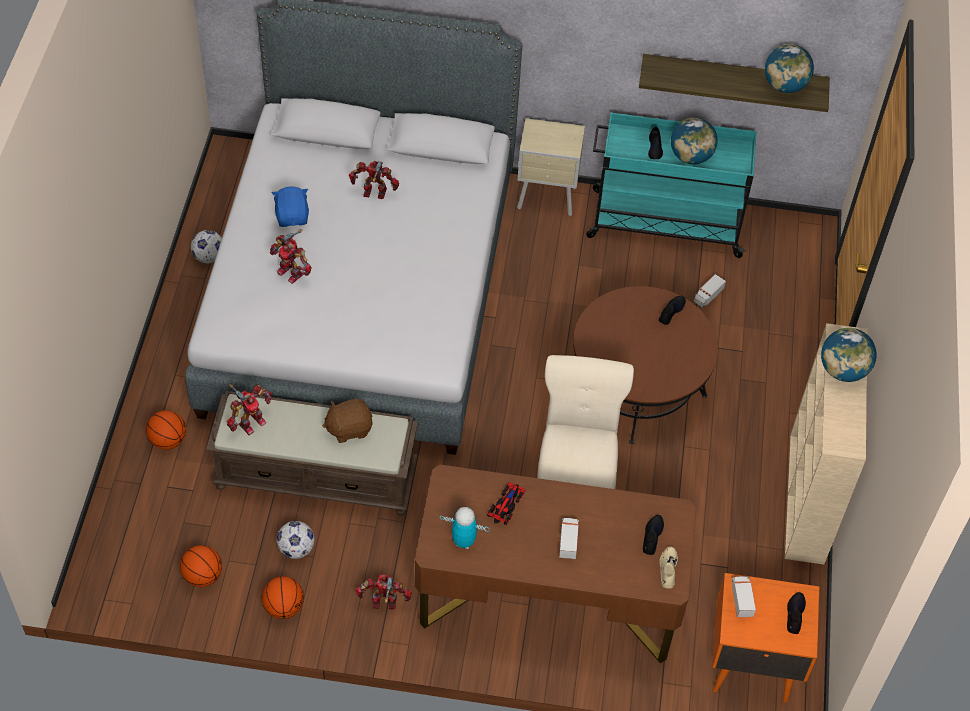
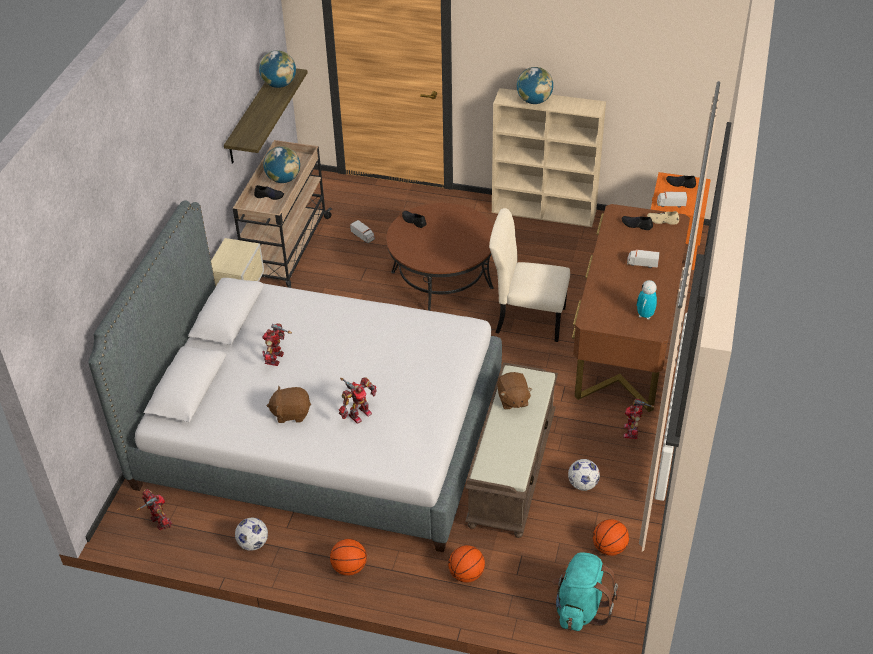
camera: 80 degrees left, 10 degrees down
toy robot [227,384,272,435] -> toy robot moved to [137,489,172,530]
basketball [262,576,304,619] -> basketball moved to [330,539,367,576]
blue plush toy [272,186,309,227] -> brown plush toy [267,385,311,423]
toy car [487,482,526,525] -> none
turquoise cart [586,113,757,258] -> beige cart [233,140,332,288]
none -> turquoise backpack [553,552,618,631]

